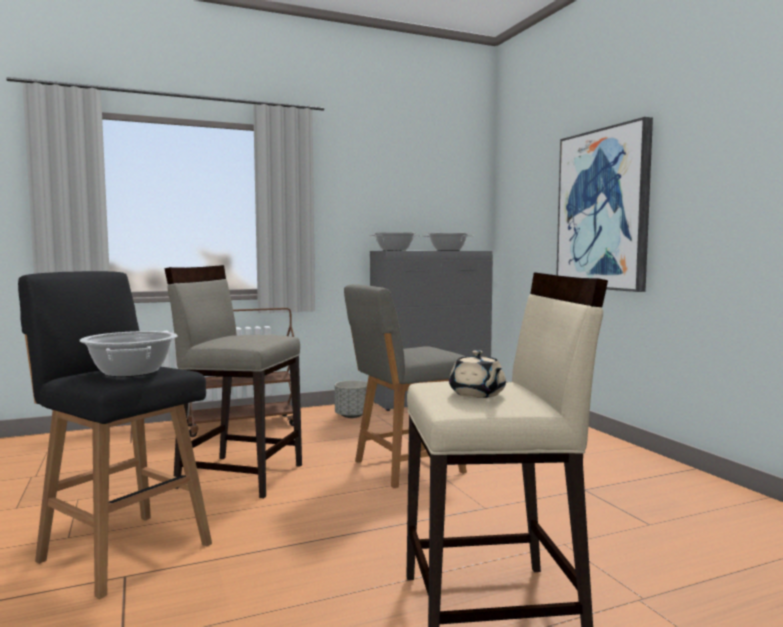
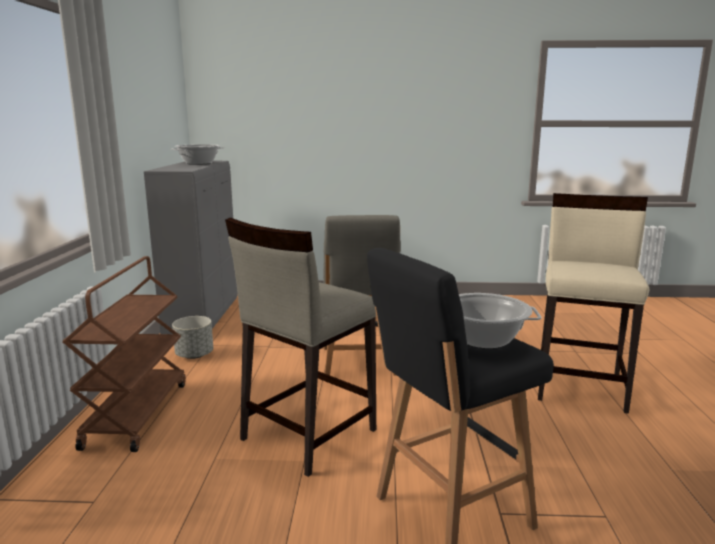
camera: 65 degrees left, 10 degrees up
cooking pot [368,232,420,251] -> none
beige teapot [449,350,506,398] -> none
picture [556,117,653,292] -> none

